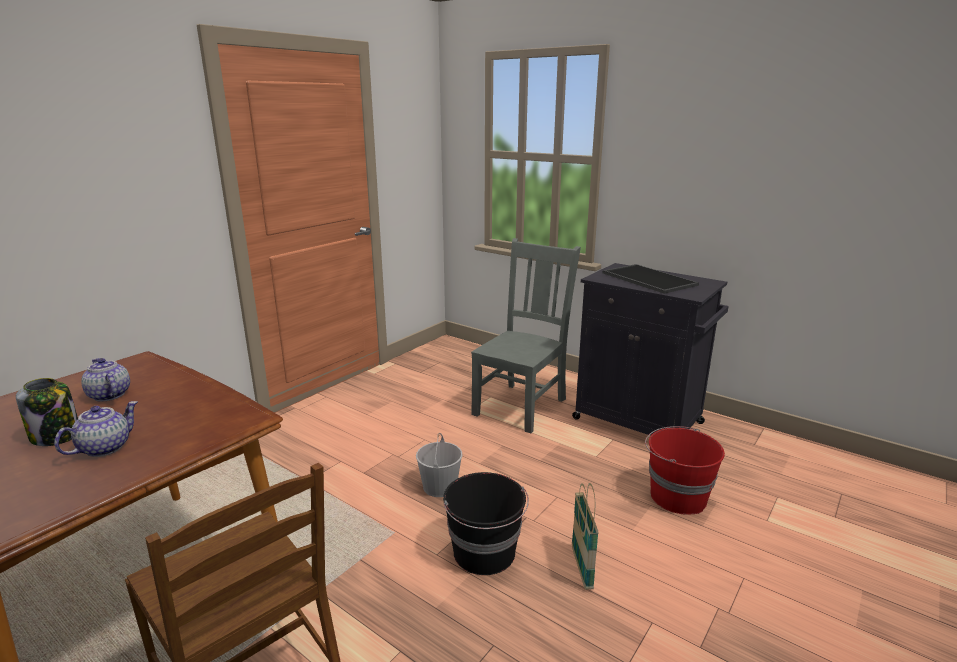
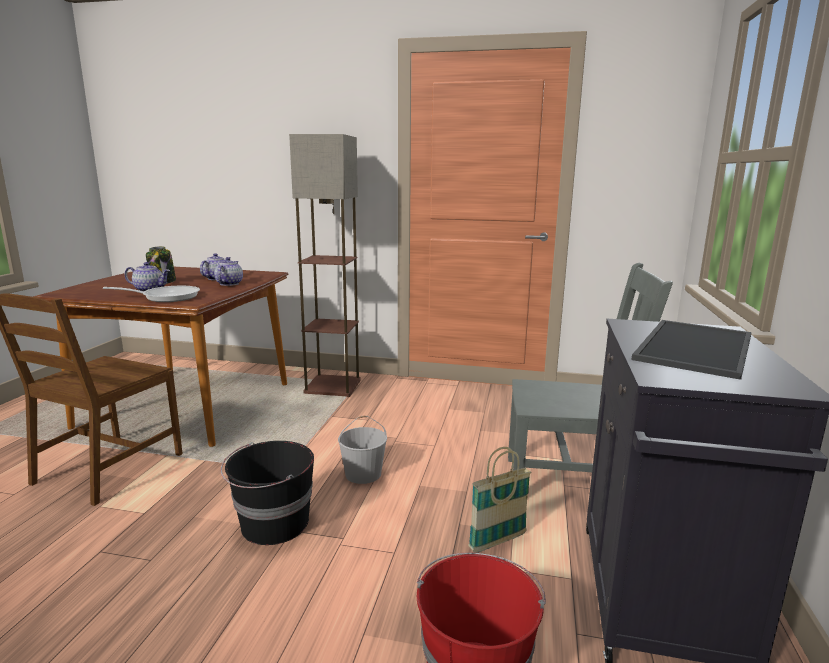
camera: 65 degrees right, 5 degrees down
basket [572,483,599,590] -> basket moved to [468,447,531,553]
none -> frying pan [103,286,200,302]
none -> teapot [214,257,243,286]
none -> floor lamp [289,134,361,397]

